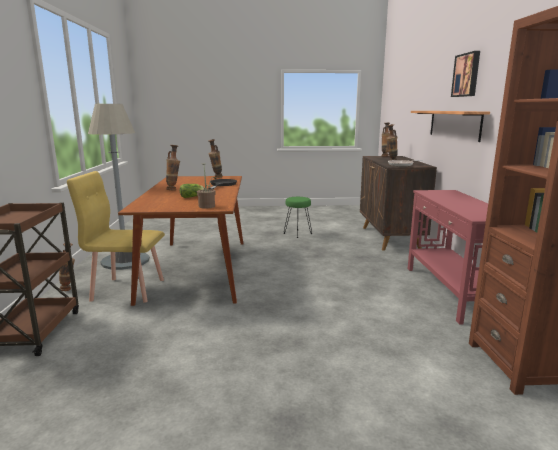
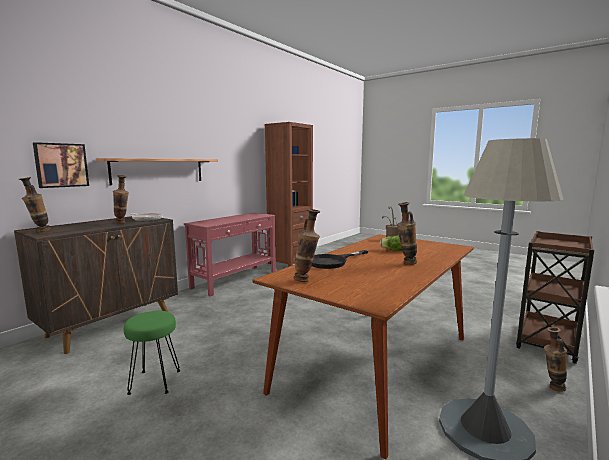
camera: 140 degrees left, 5 degrees down
yellow chair [67,171,165,303] -> none
picture [451,51,480,97] -> picture moved to [33,142,89,188]

